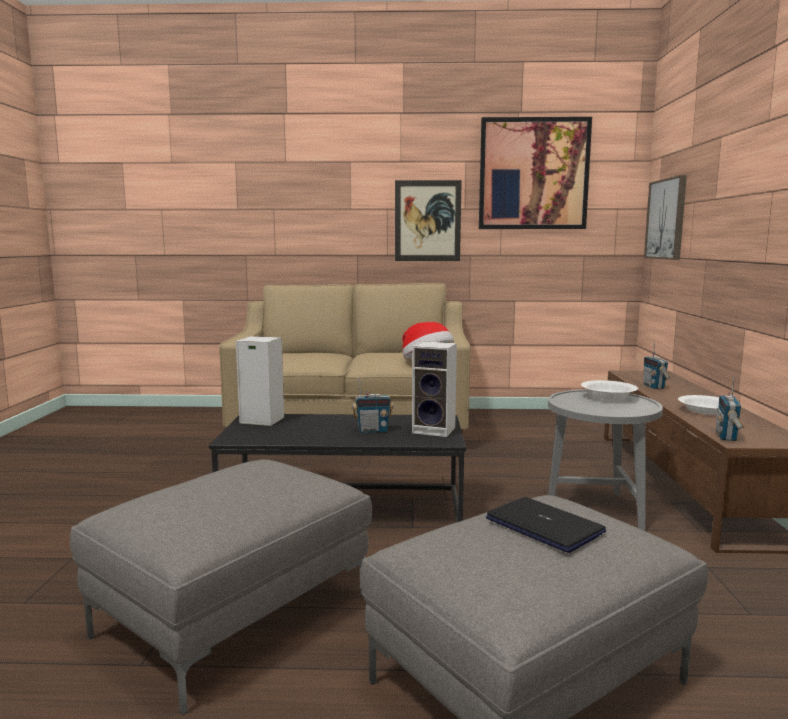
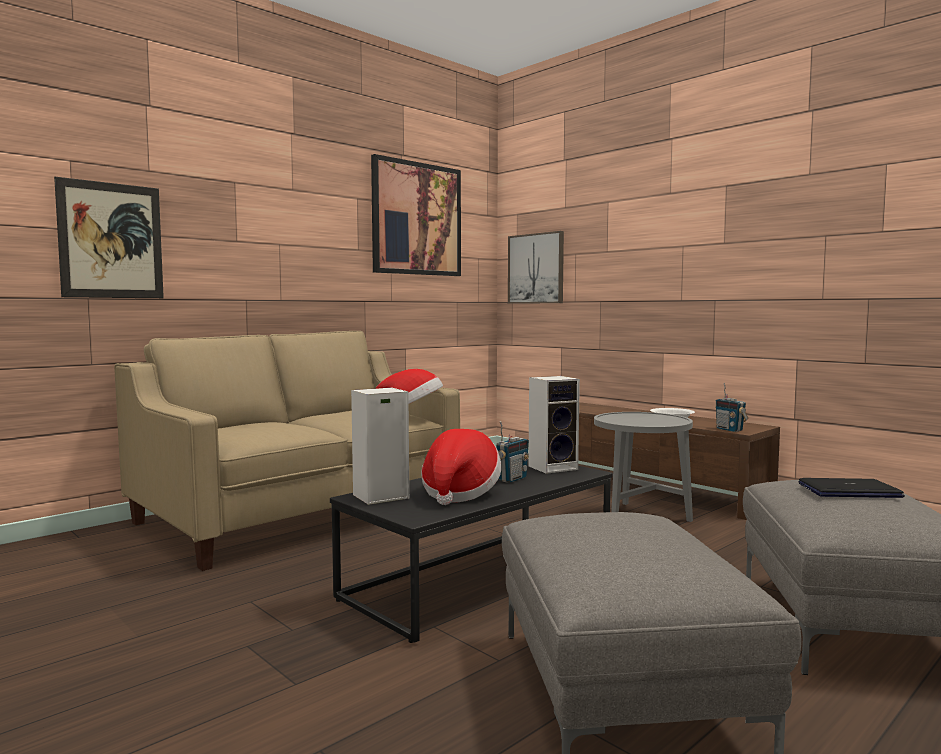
camera: 45 degrees left, 5 degrees down
picture [395,180,462,261] -> picture moved to [54,177,164,298]
white bowl [581,380,638,399] -> none
radio [643,341,670,389] -> none
none -> hat [421,429,502,505]

